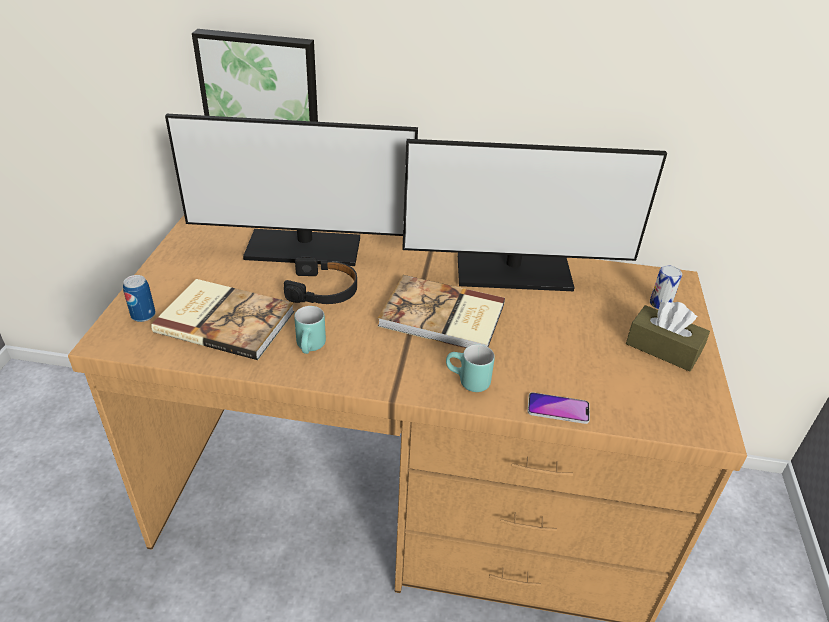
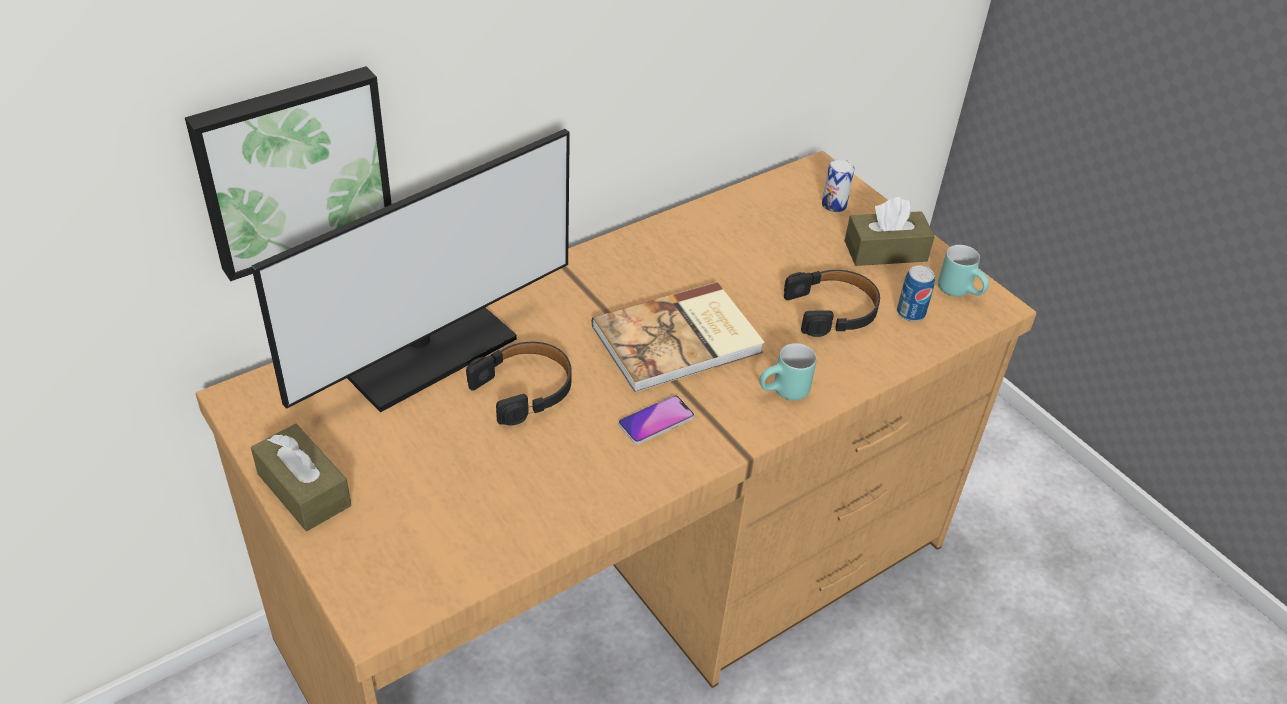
camera: 45 degrees left, 5 degrees up
can [123,275,156,322] -> can moved to [897,265,935,321]
book [151,279,295,360] -> none
turquoise mug [294,306,326,354] -> turquoise mug moved to [938,245,989,297]
monitor [402,139,667,291] -> none
phone [528,392,590,424] -> phone moved to [618,395,694,444]
none -> brown tissue box [251,424,351,531]
none -> black headphones [784,270,880,337]

